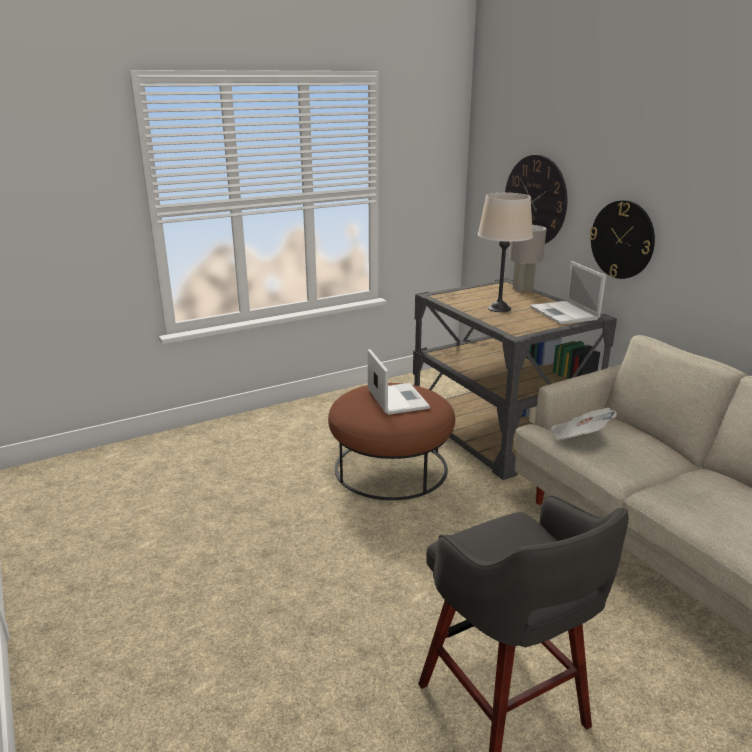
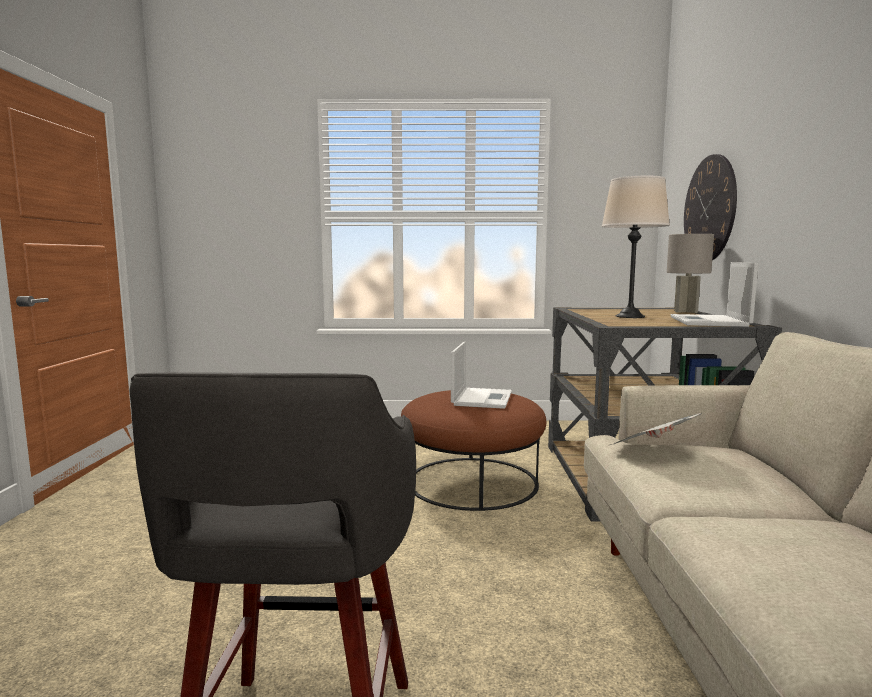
camera: 30 degrees right, 15 degrees down
wall clock [589,200,655,279] -> none

